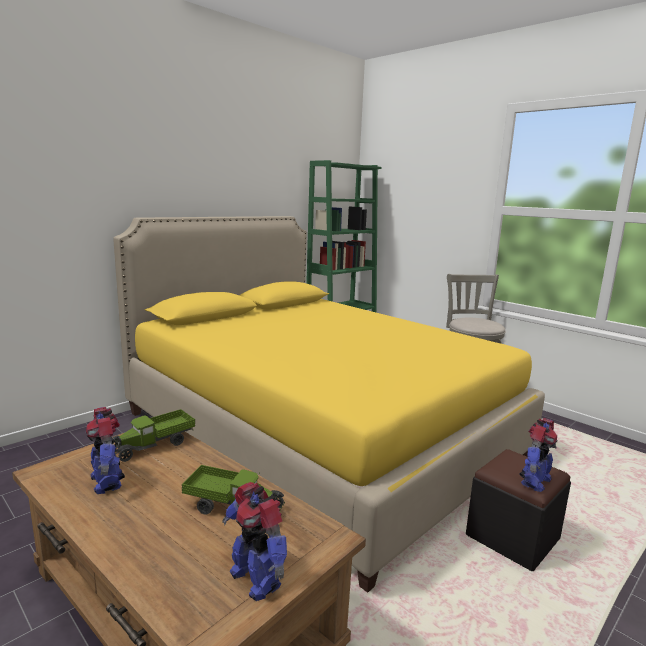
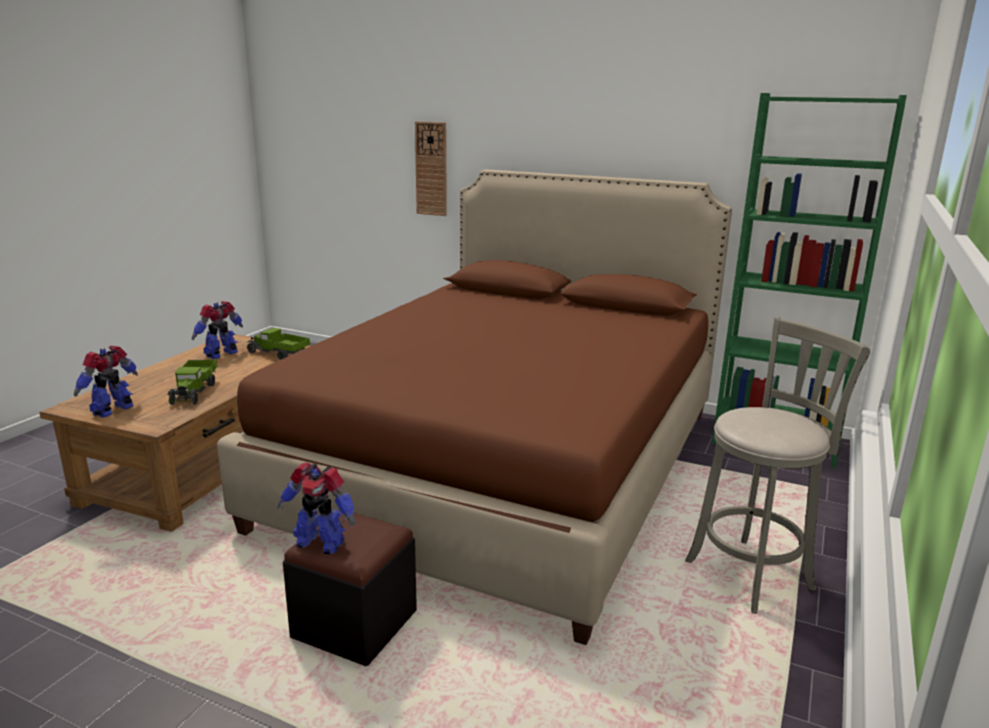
camera: 70 degrees right, 5 degrees up
yellow bed [113,216,545,593] -> brown bed [217,169,732,645]
none -> wall clock [415,122,447,216]

